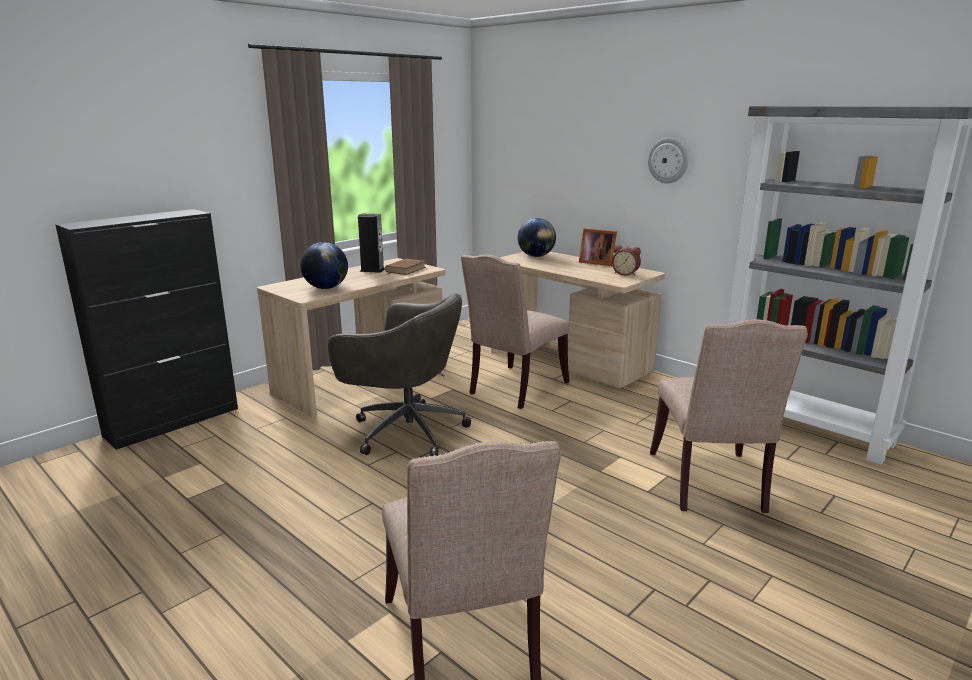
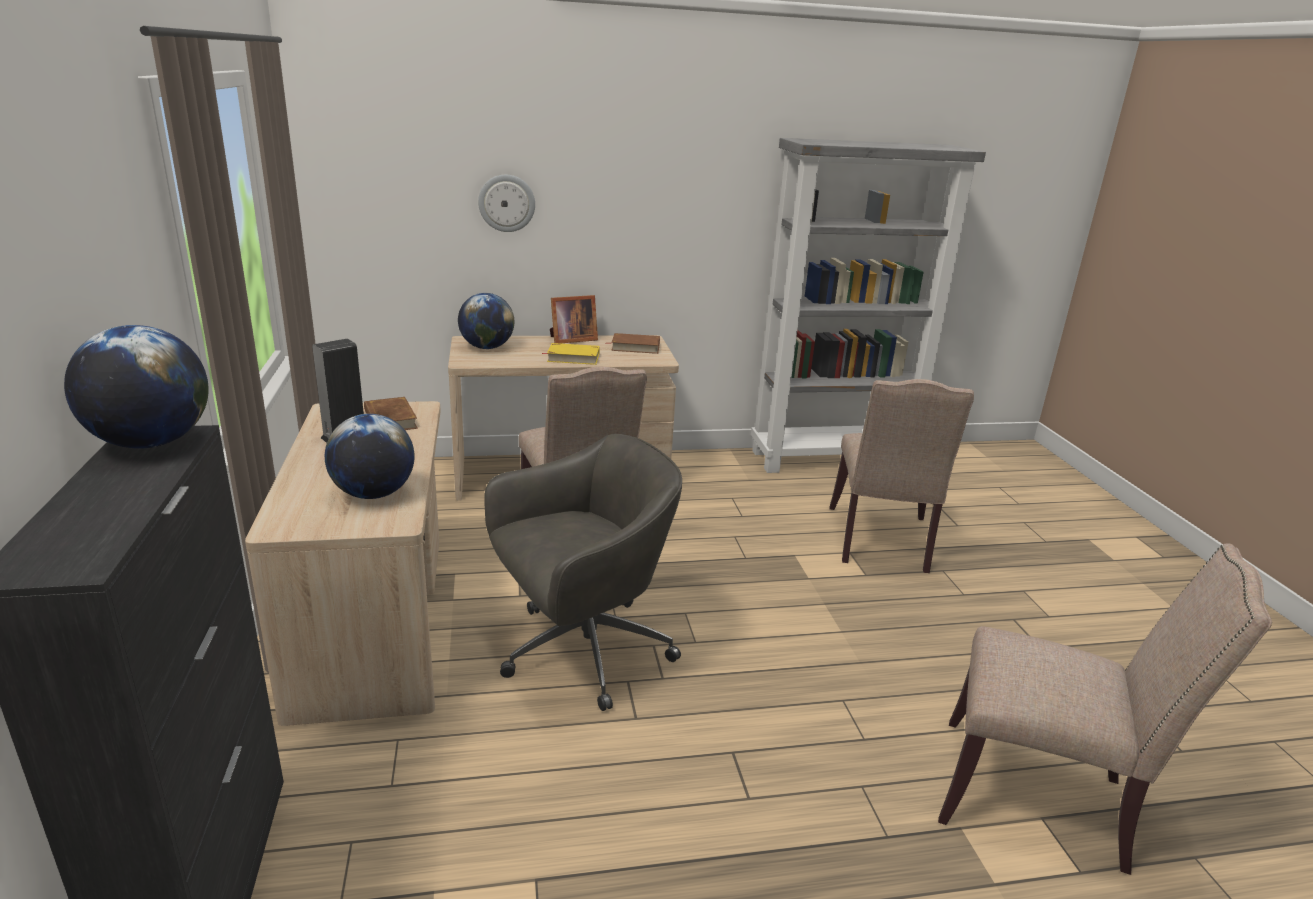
camera: 55 degrees left, 5 degrees up
alarm clock [612,245,641,276] -> brown book [606,333,660,354]
wall clock [648,138,688,184] -> wall clock moved to [478,175,535,232]
beige chair [650,319,808,513] -> beige chair turned 60 degrees clockwise [829,379,974,573]
none -> globe [64,325,209,449]
none -> yellow book [542,343,600,365]

